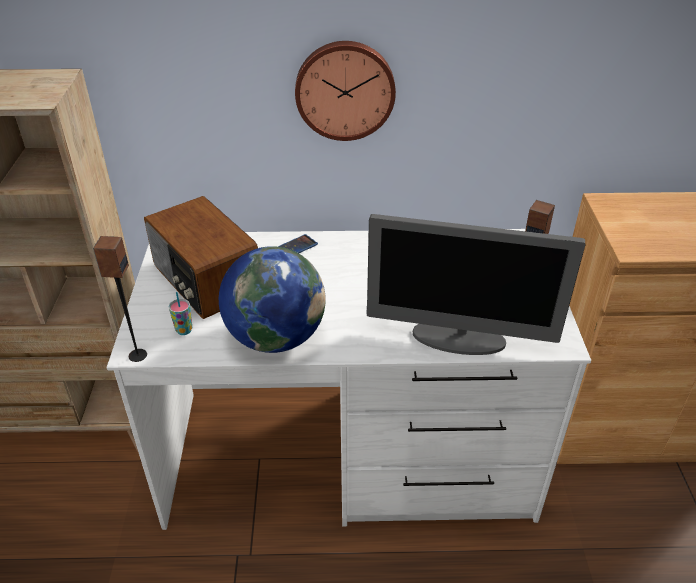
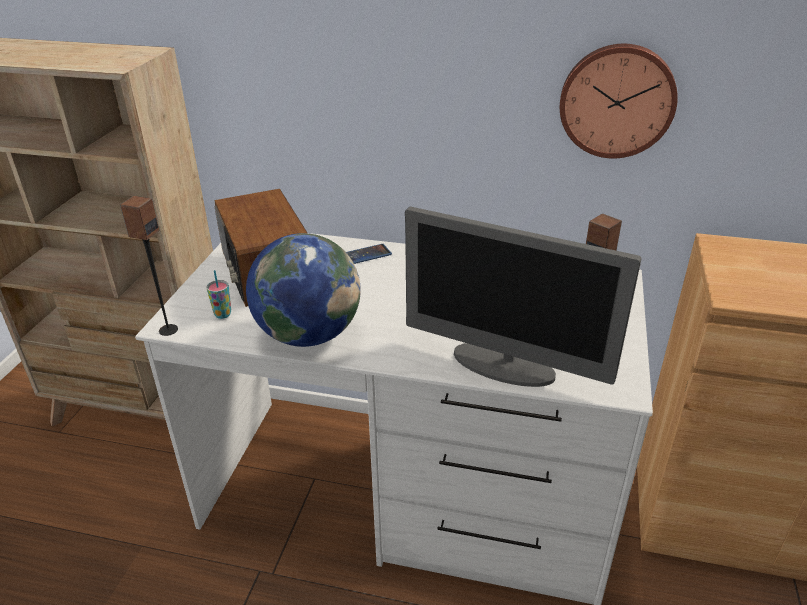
camera: 15 degrees right, 5 degrees down
wall clock [295,41,396,141] -> wall clock moved to [560,44,678,158]

